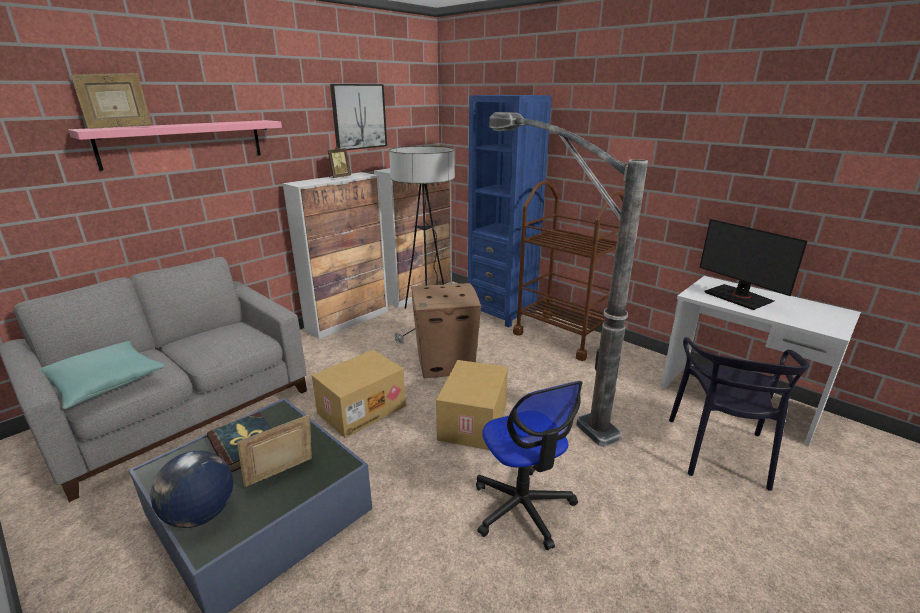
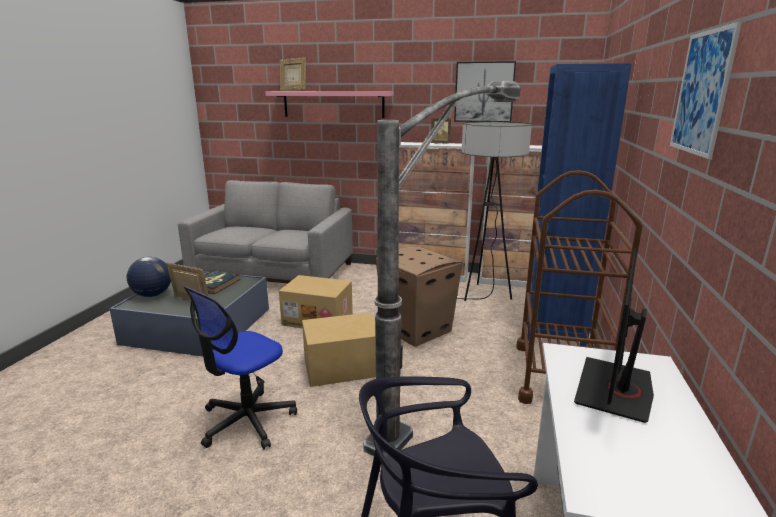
camera: 60 degrees right, 5 degrees down
turquoise pillow [40,341,165,409] -> none
none -> picture [670,22,742,159]

